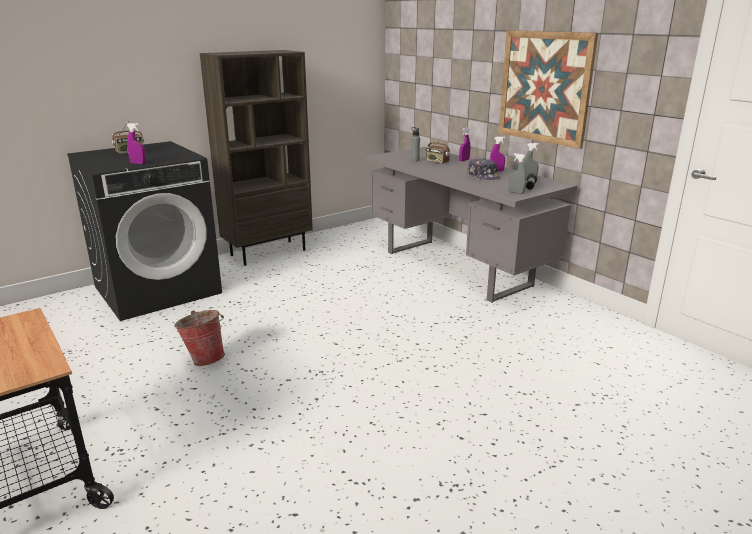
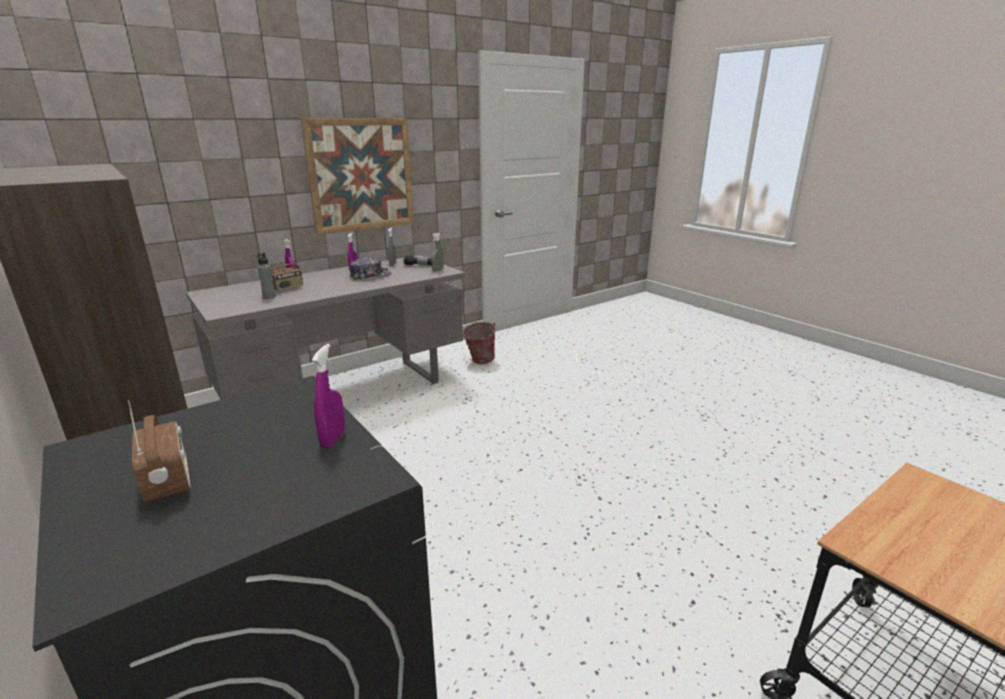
camera: 90 degrees left, 0 degrees up
bucket [174,310,225,366] -> bucket moved to [463,322,496,364]

